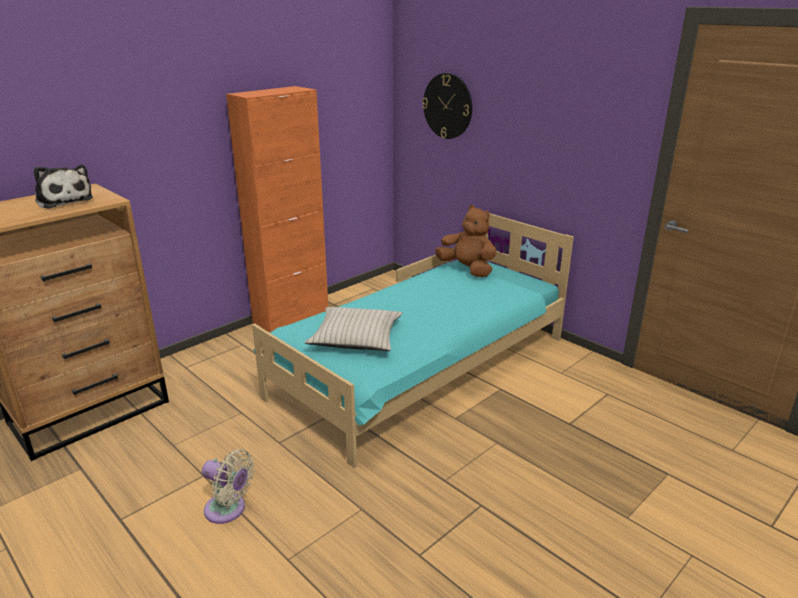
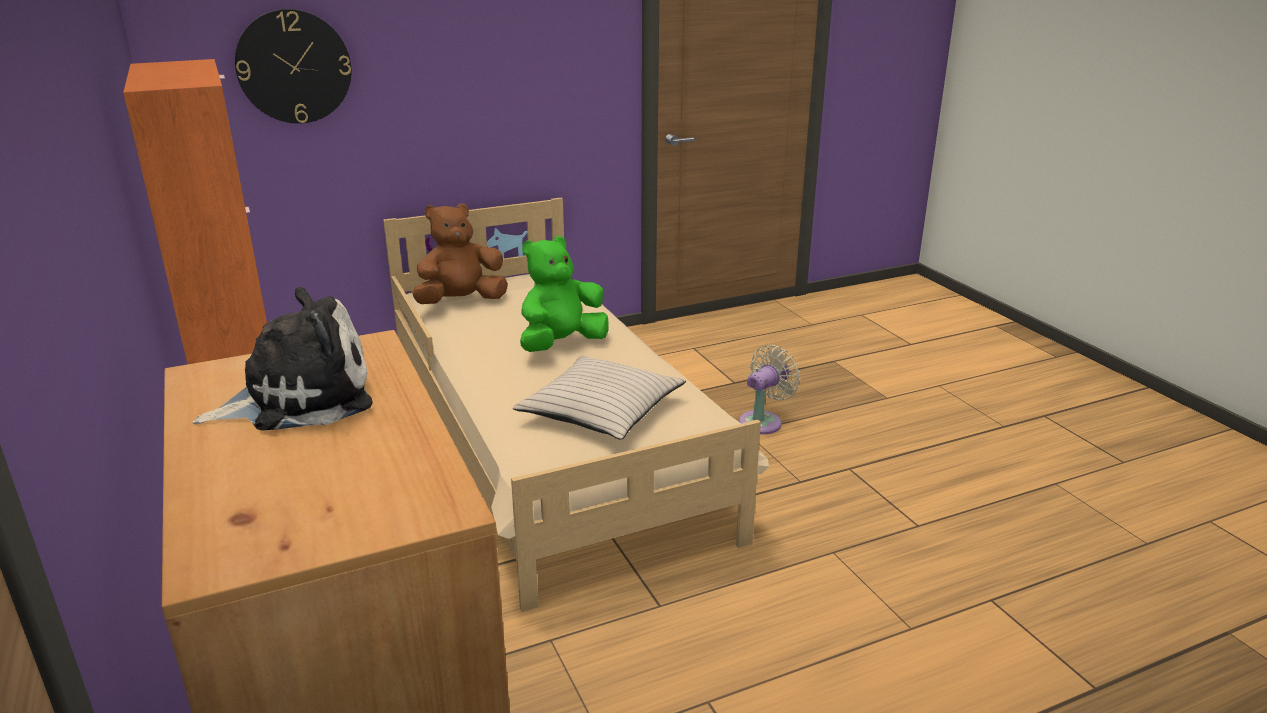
camera: 70 degrees left, 0 degrees up
beige fan [202,449,254,524] -> beige fan moved to [739,345,800,434]
turquoise bed [252,213,574,469] -> beige bed [383,198,769,612]
none -> green plush toy [520,236,608,352]

